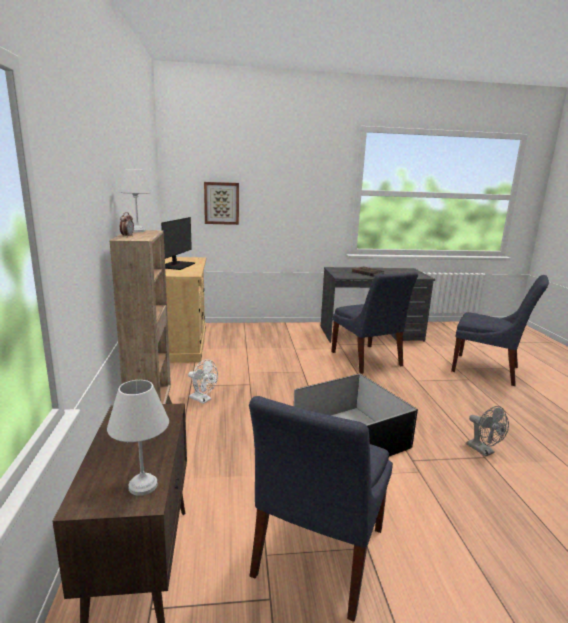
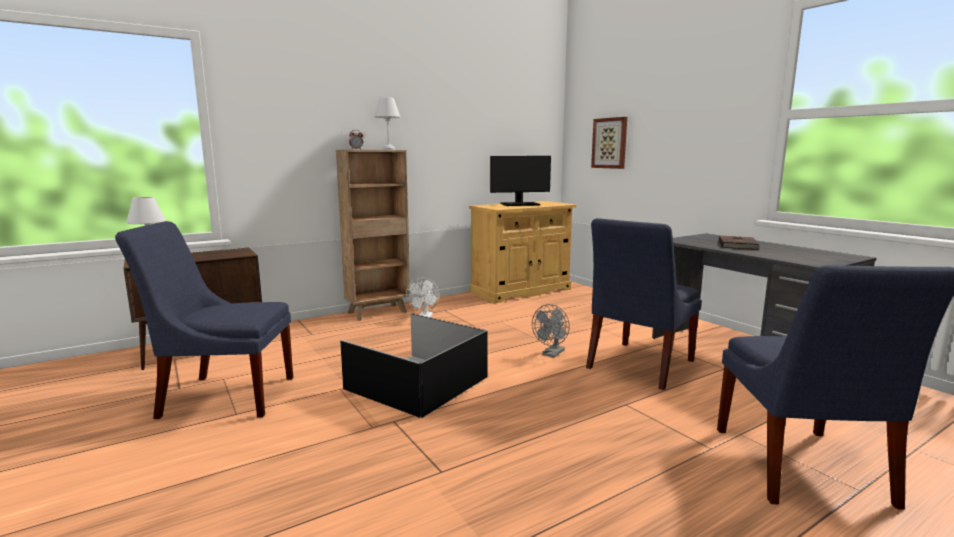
camera: 65 degrees right, 5 degrees down
grey fan [466,406,509,457] -> grey fan moved to [532,304,570,357]

